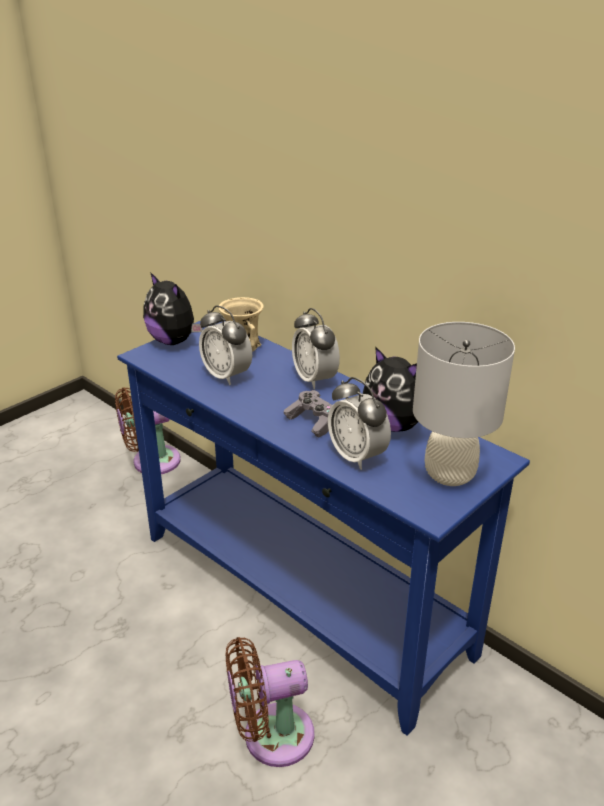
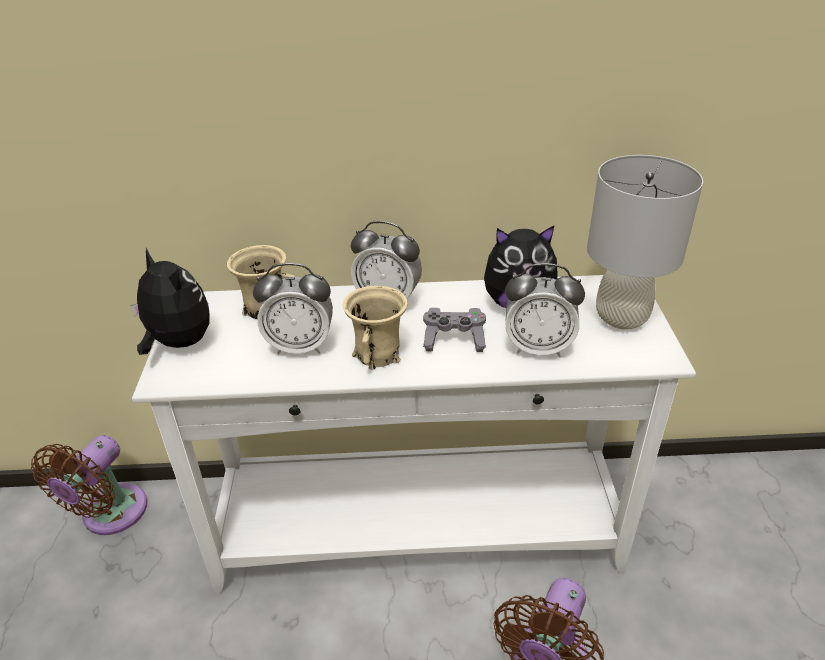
camera: 45 degrees left, 5 degrees up
blue console table [117,321,530,736] -> white console table [132,275,696,593]
plush toy [143,272,202,345] -> plush toy turned 135 degrees counterclockwise [131,247,210,355]
none -> beige mug [343,286,408,370]

